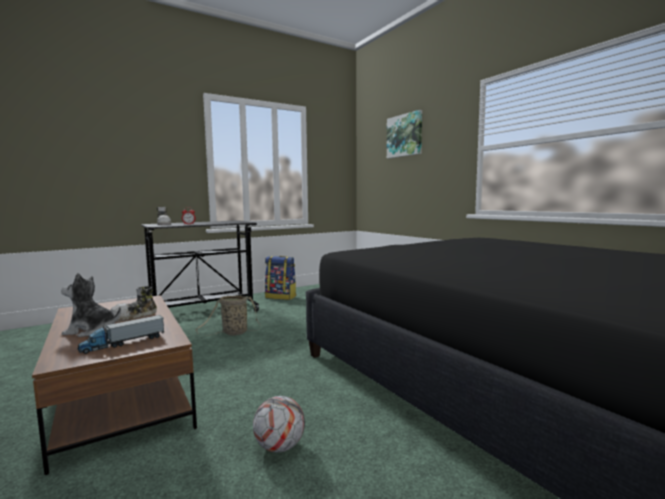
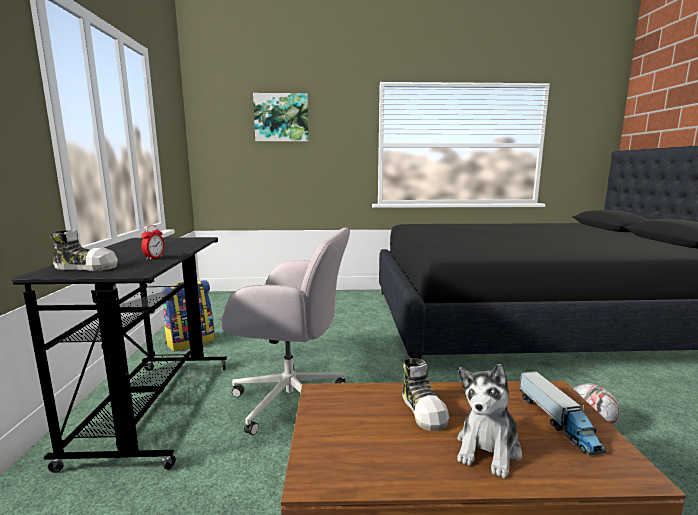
camera: 60 degrees left, 5 degrees up
basket [196,295,261,336] -> grey office chair [221,227,350,435]

